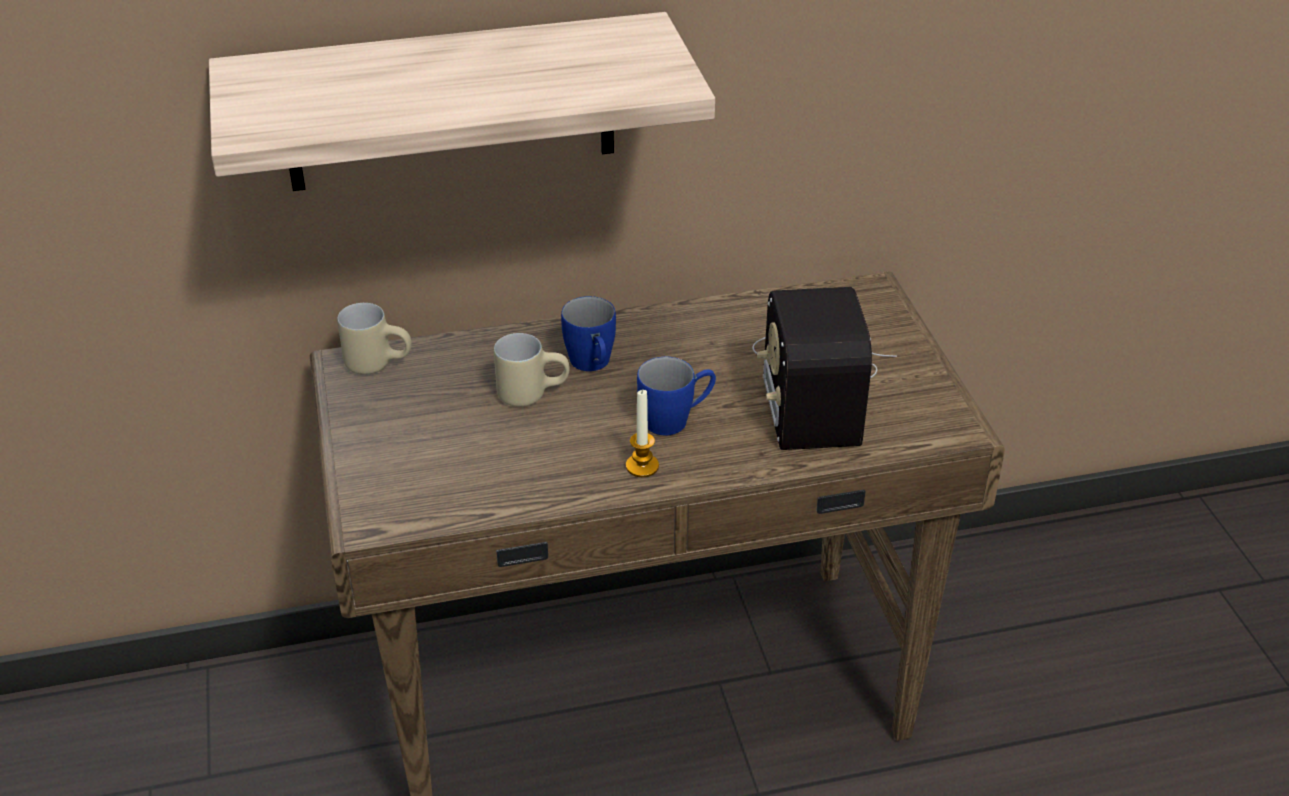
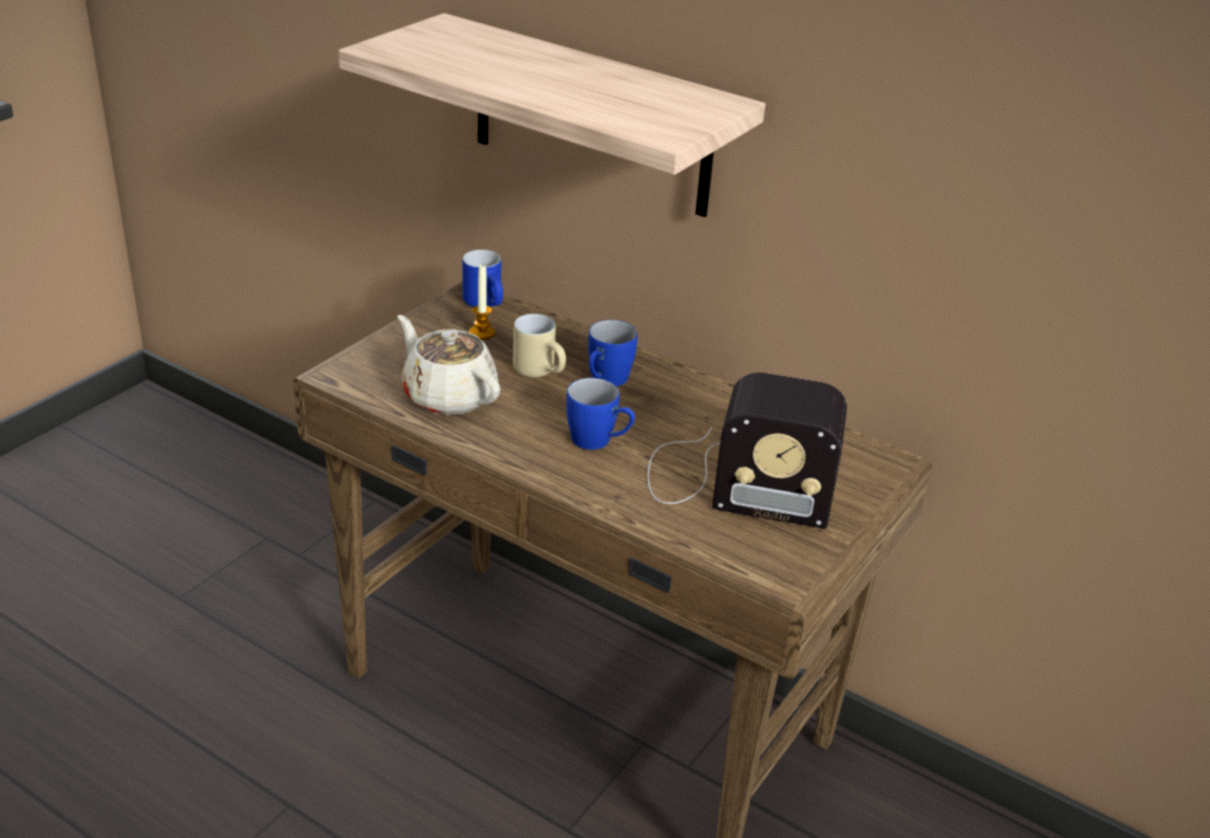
camera: 45 degrees right, 5 degrees down
beige mug [337,303,412,375] -> blue mug [462,250,503,307]
candle [626,390,659,477] -> candle moved to [469,263,495,340]
radio [752,287,897,450] -> radio turned 120 degrees counterclockwise [647,372,847,529]
none -> beige teapot [397,315,500,415]

